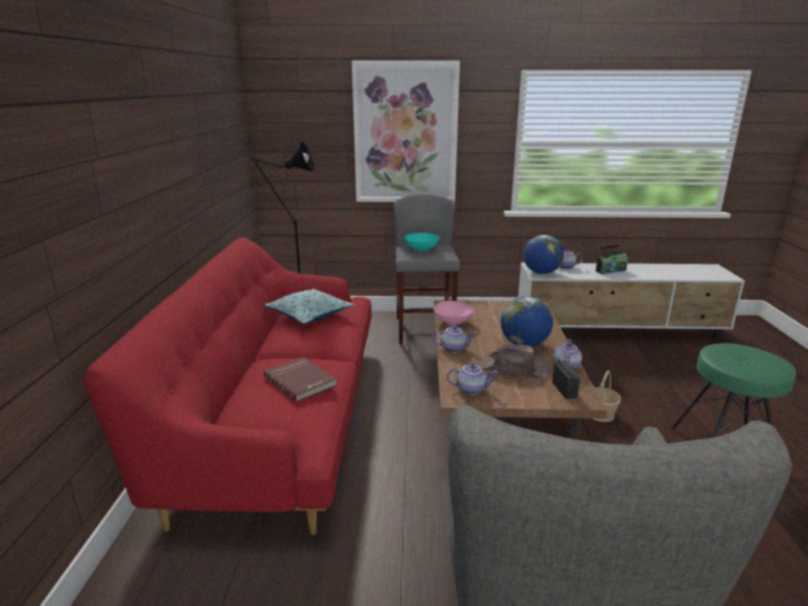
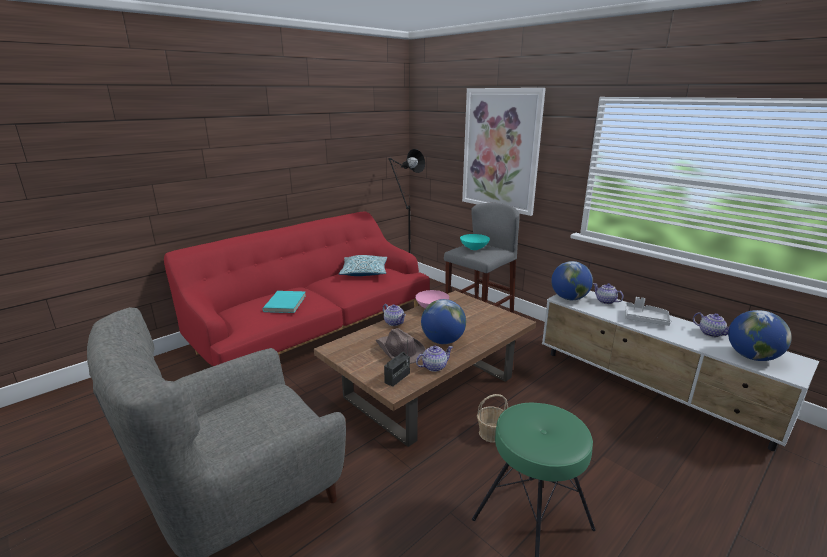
camera: 45 degrees right, 0 degrees up
red book [264,357,337,402] -> turquoise book [263,291,306,313]
teapot [447,364,497,395] -> teapot moved to [693,312,730,337]
radio [595,244,628,274] -> grey tray [625,297,671,326]
none -> globe [728,310,792,361]

